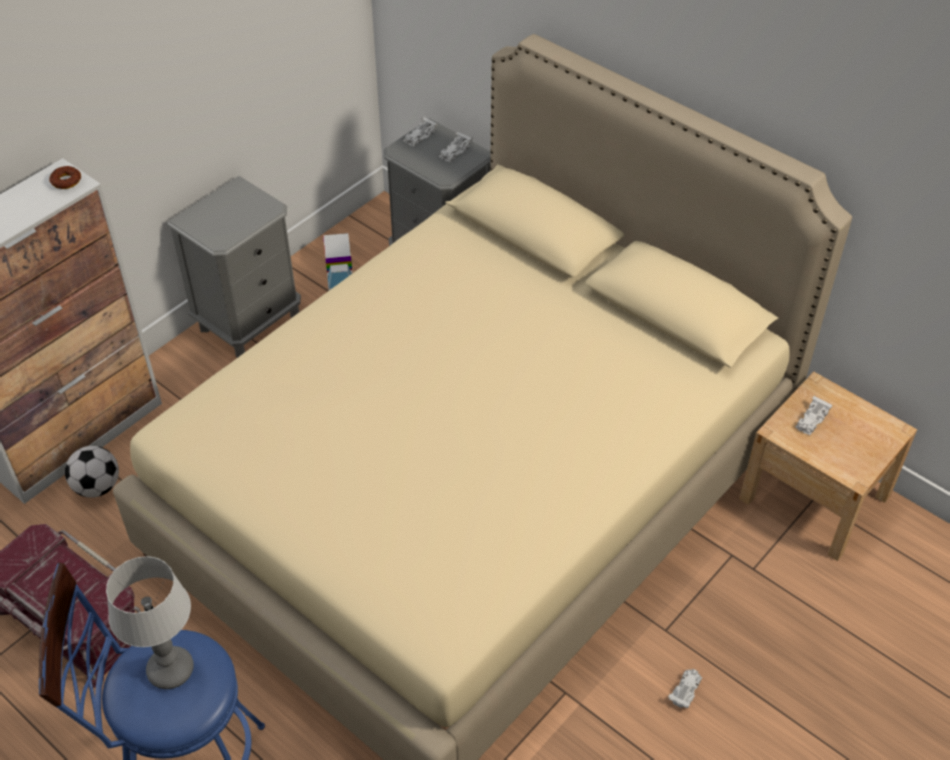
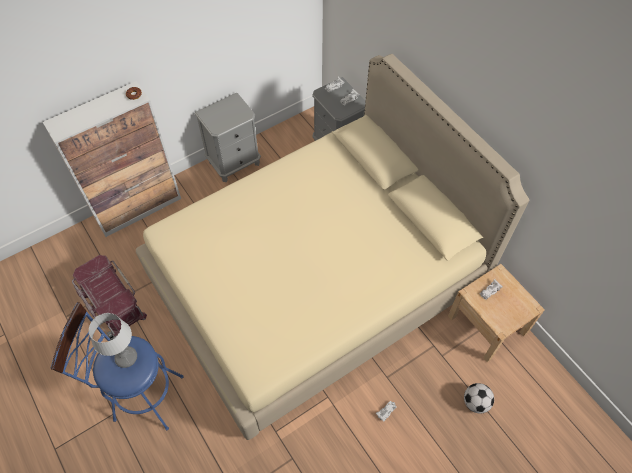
camera: 15 degrees right, 10 degrees up
football [65,446,119,498] -> football moved to [464,383,494,414]
toy truck [323,233,352,291] -> none

